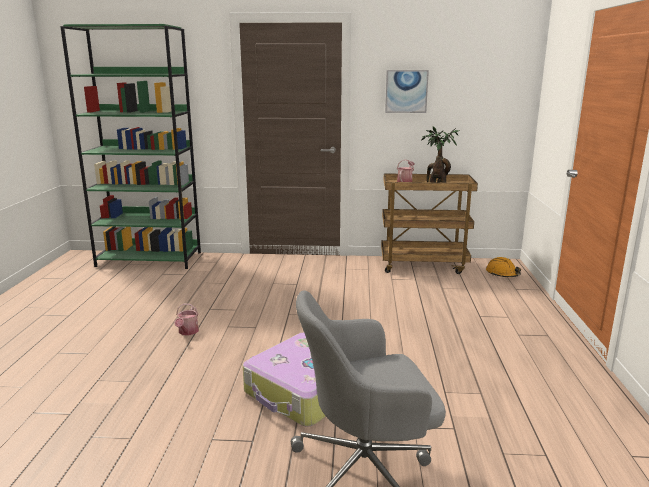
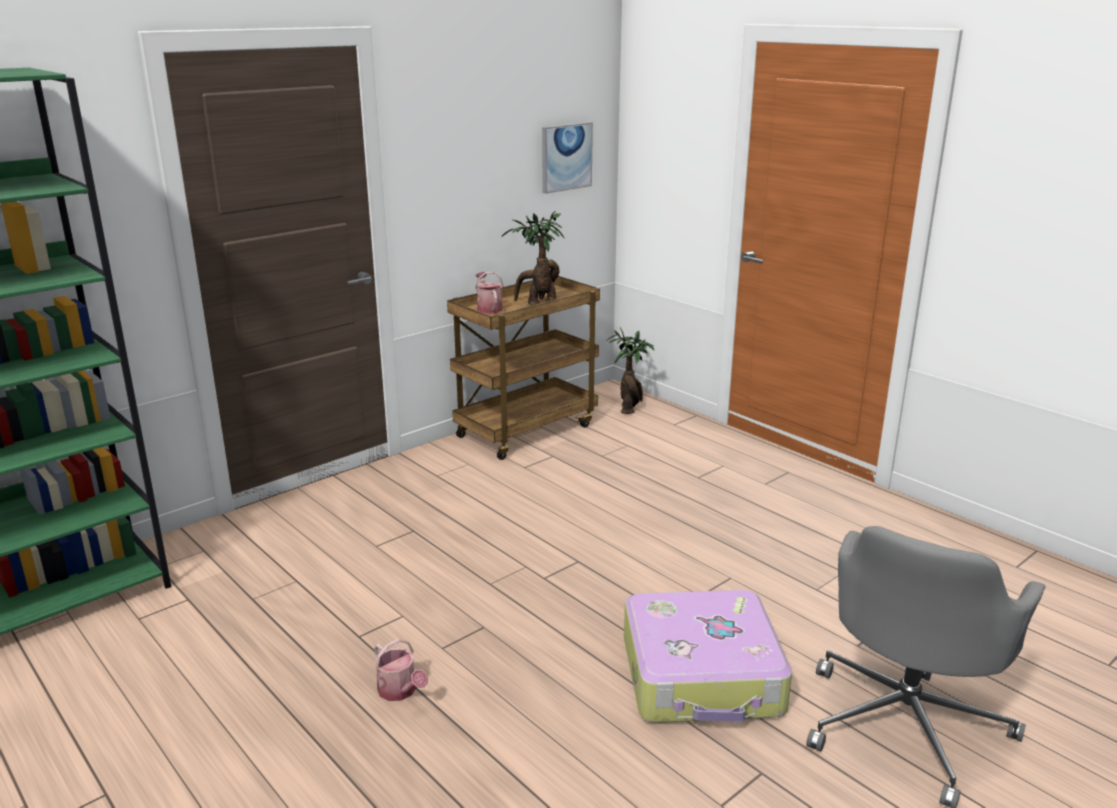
camera: 45 degrees left, 5 degrees up
picture [385,70,429,113] -> picture moved to [542,122,593,194]
orange hard hat [486,257,521,277] -> potted plant [606,327,655,414]

